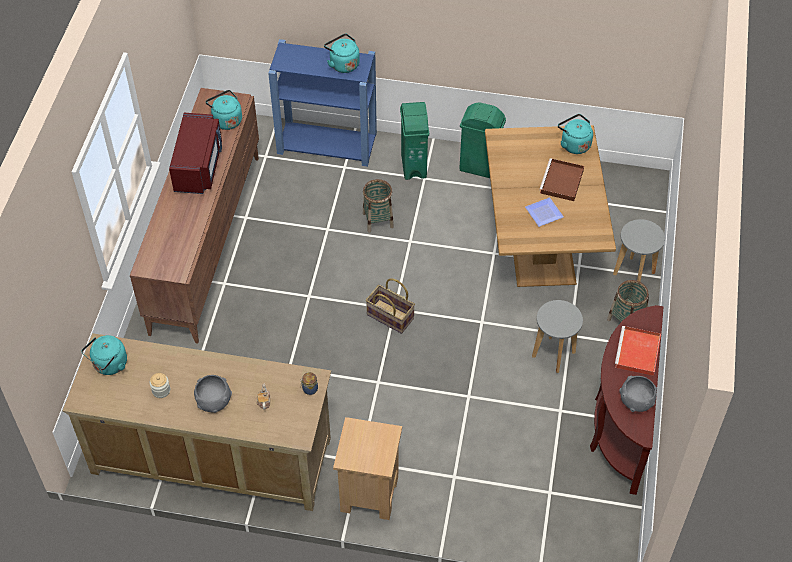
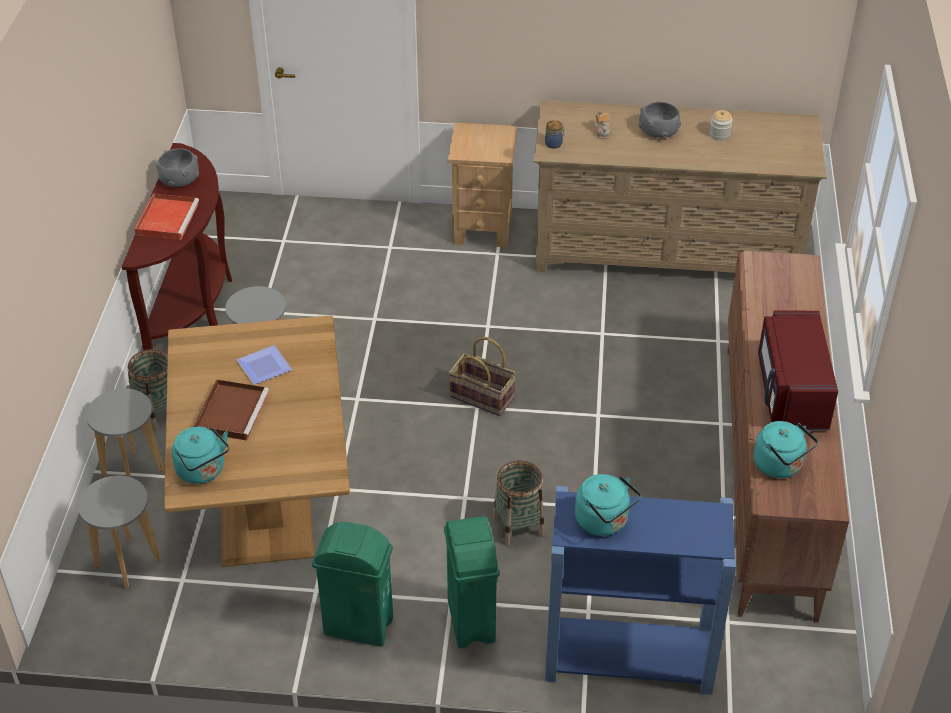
camera: 175 degrees right, 10 degrees down
turquoise kettle [81,335,127,375] -> none
none -> grey stool [78,476,161,588]

